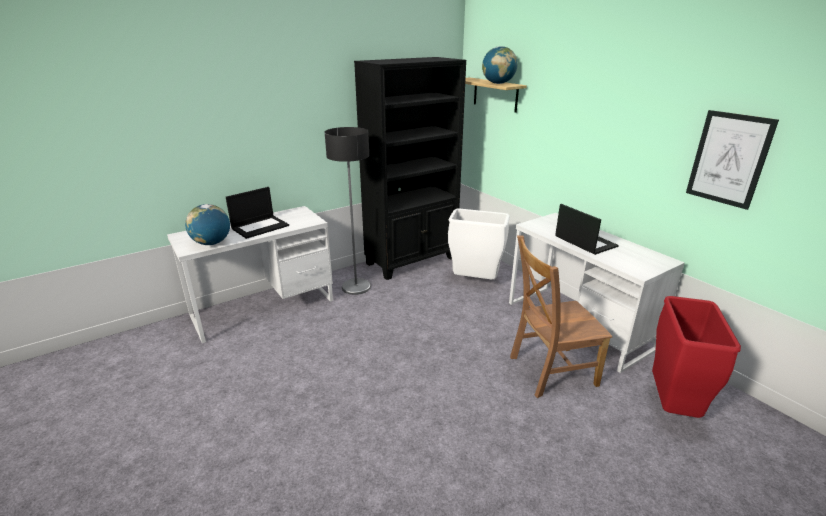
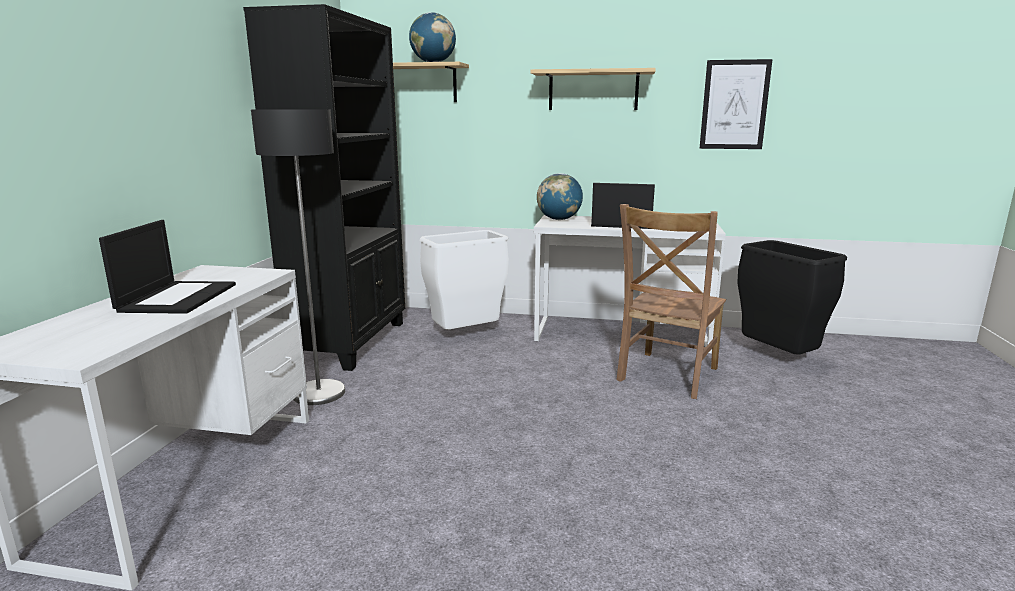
camera: 45 degrees left, 10 degrees down
globe [185,204,230,245] -> globe moved to [537,173,583,220]
red trash can [652,296,741,418] -> black trash can [737,240,847,354]
none -> shelf [530,68,656,110]

